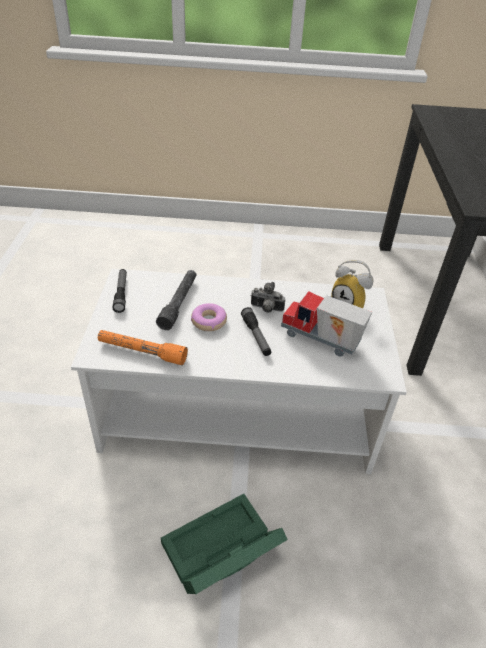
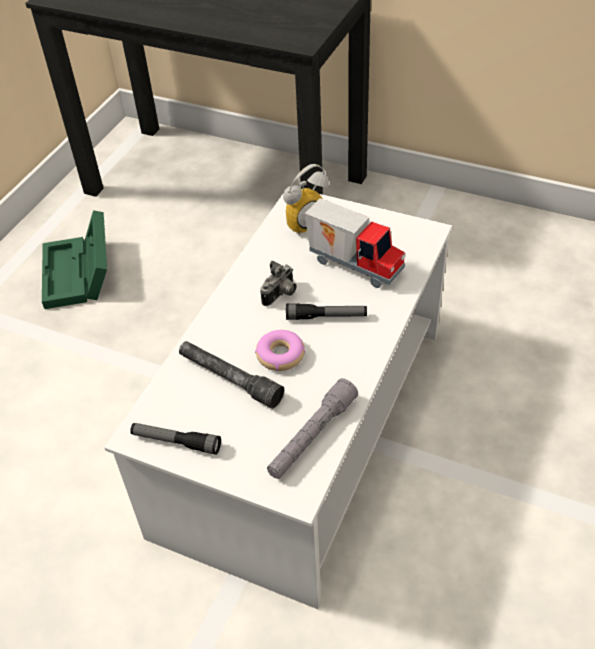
camera: 65 degrees left, 5 degrees up
orange flashlight [98,330,188,365] -> grey flashlight [267,378,358,479]
green storage box [161,494,288,594] -> green storage box moved to [42,210,107,309]
toy truck [281,291,372,357] -> toy truck turned 105 degrees counterclockwise [304,198,405,288]

